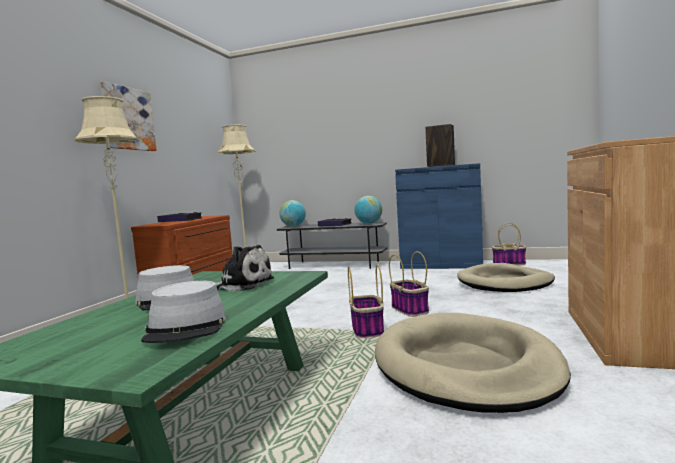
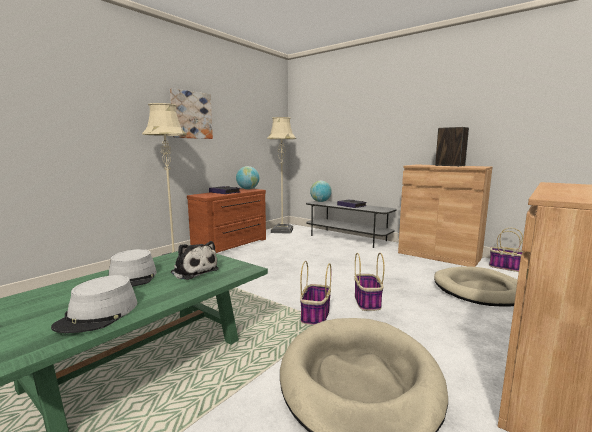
camera: 20 degrees right, 5 degrees up
globe [354,196,382,224] -> globe moved to [236,166,260,190]
blue cabinet [395,163,483,269] -> brown cabinet [398,164,492,267]

